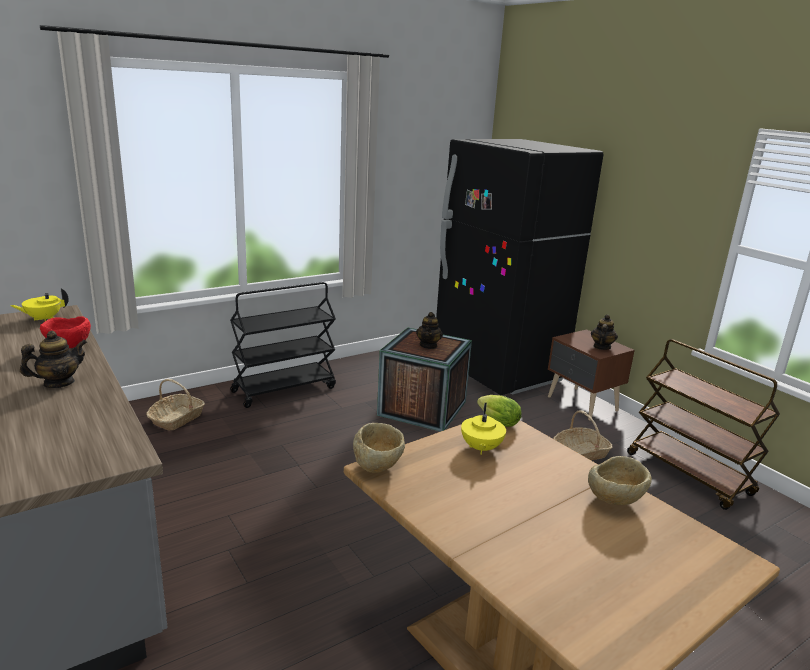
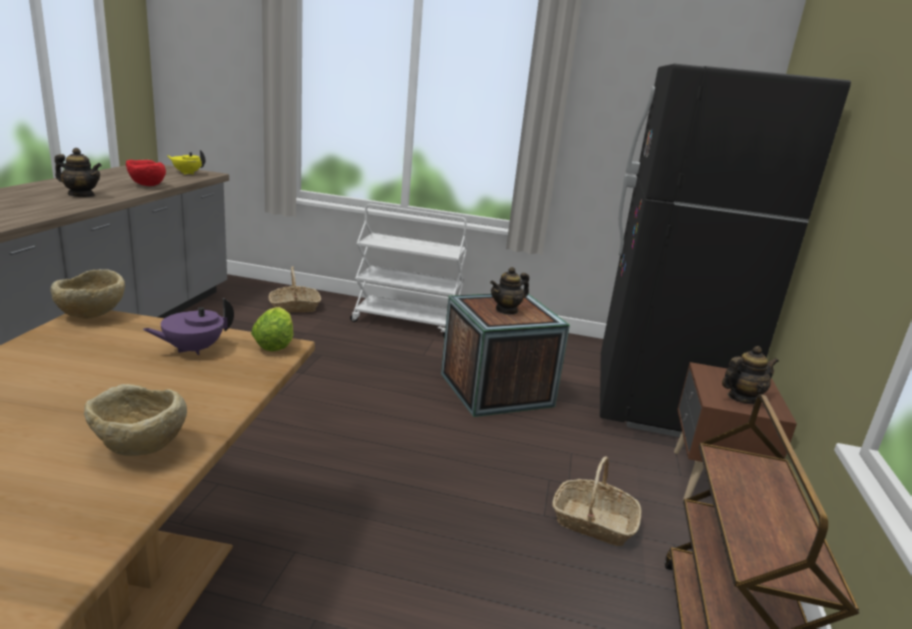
camera: 45 degrees right, 0 degrees up
black cart [230,282,336,408] -> white cart [350,204,467,338]
yellow teapot [461,403,506,455] -> purple teapot [143,298,234,355]

